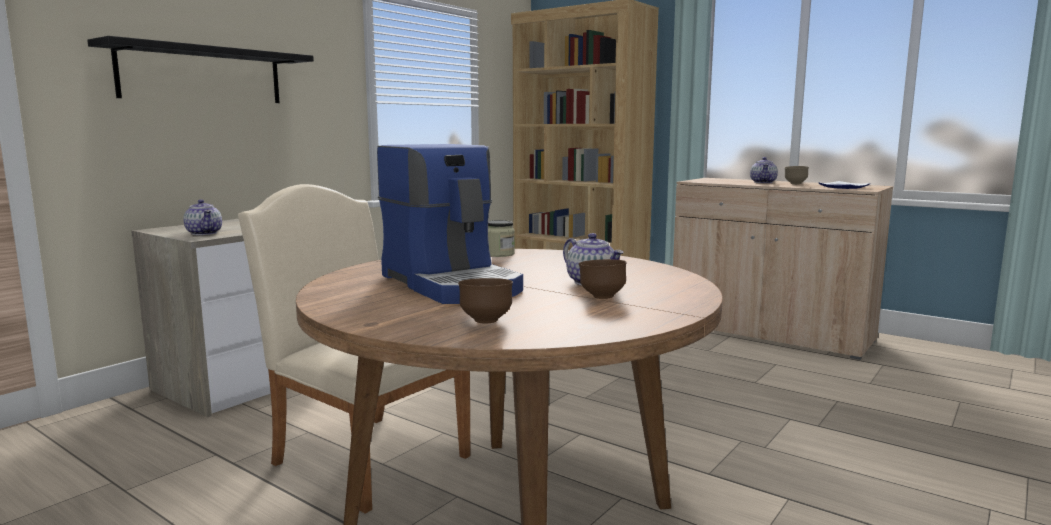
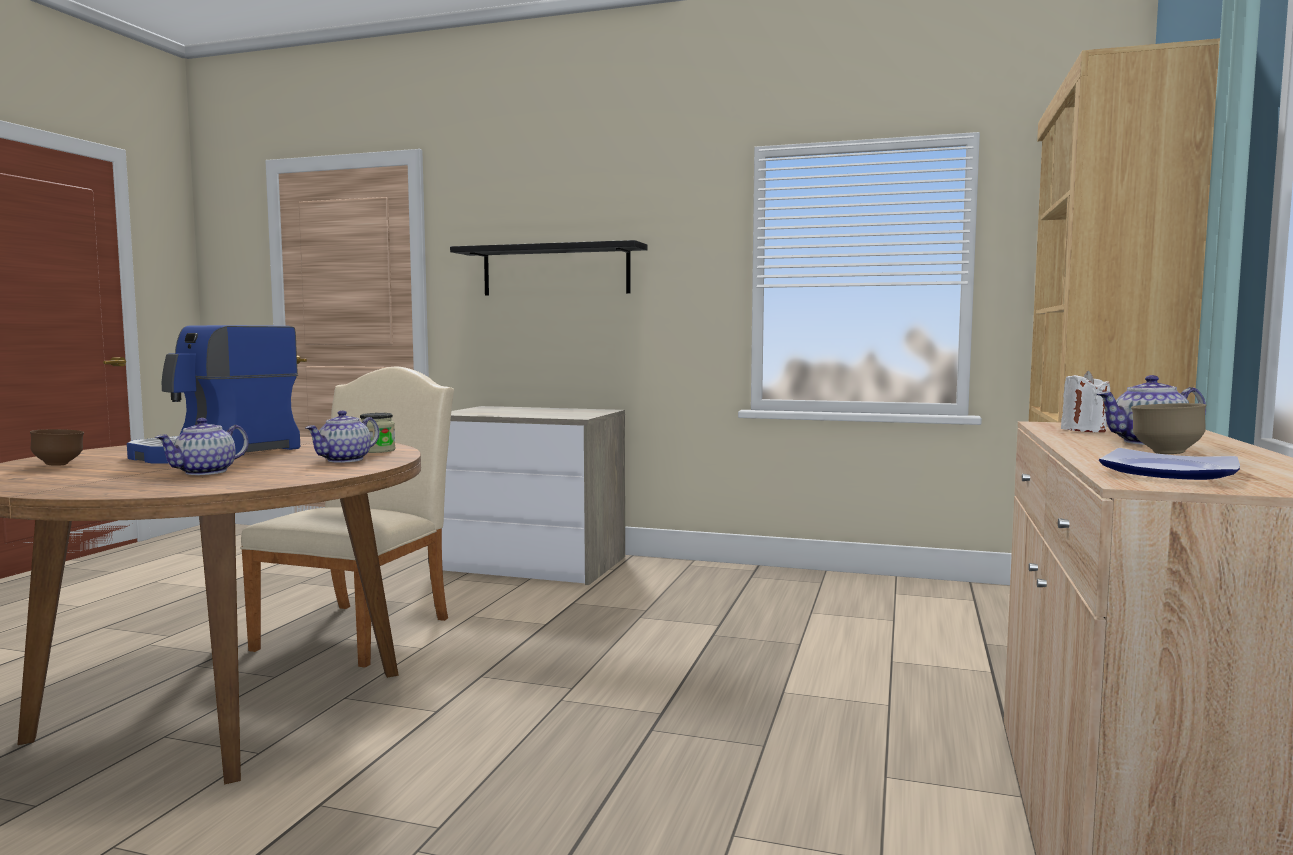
camera: 70 degrees right, 5 degrees down
teapot [183,199,222,235] -> teapot moved to [305,410,379,463]
brown bowl [579,259,627,299] -> none
none -> white candle [1061,371,1110,432]

